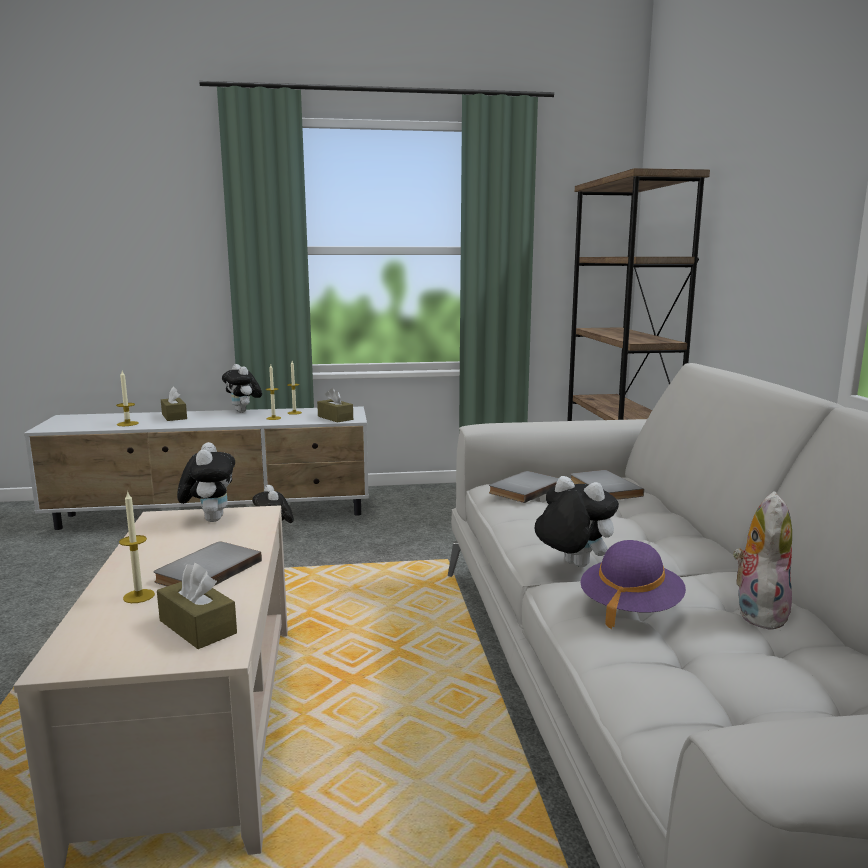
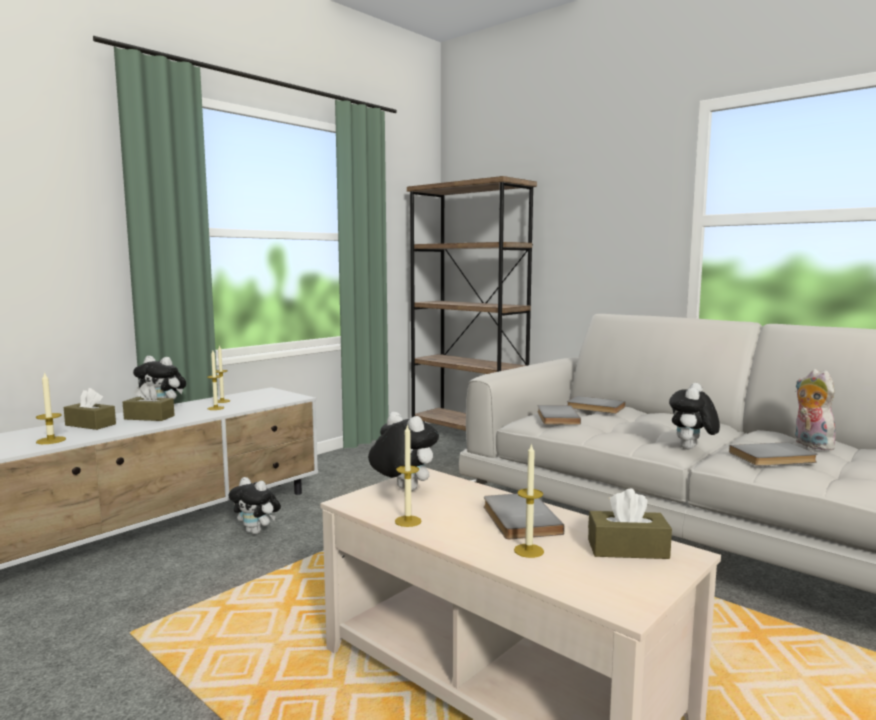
camera: 40 degrees left, 5 degrees down
brown tissue box [317,388,353,423] -> brown tissue box moved to [123,383,175,421]
plush toy [535,476,619,567] -> plush toy turned 60 degrees counterclockwise [669,383,720,449]
purple hat [580,540,686,629] -> grey book [729,442,818,466]
none -> candle [395,424,421,527]

